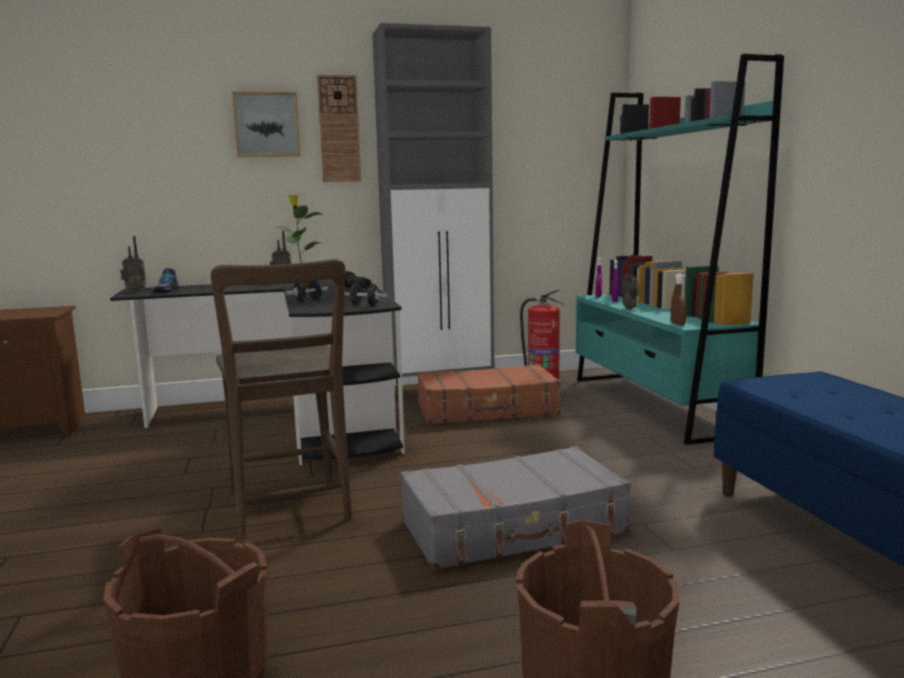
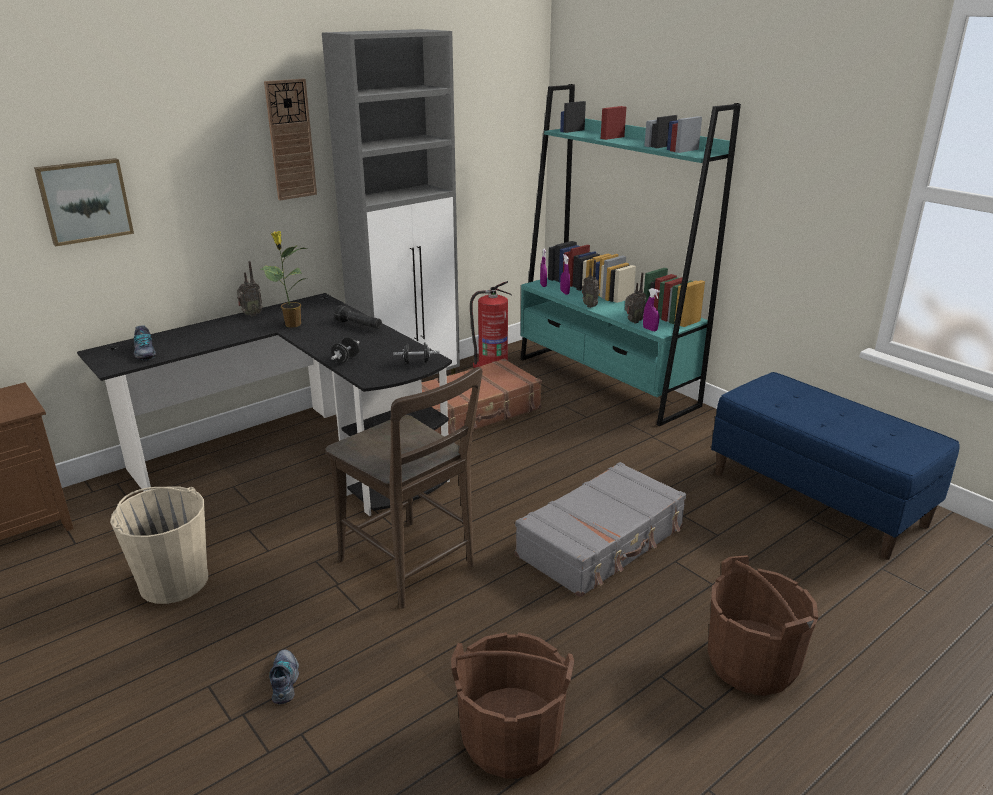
camera: 25 degrees left, 15 degrees up
radio [120,236,146,292] -> radio moved to [625,272,646,324]
picture [232,92,301,157] -> picture moved to [34,158,134,246]
brown spray bottle [671,274,687,325] -> purple spray bottle [643,288,660,331]
none -> beige bucket [110,487,208,604]
none -> shoe [269,650,299,704]

